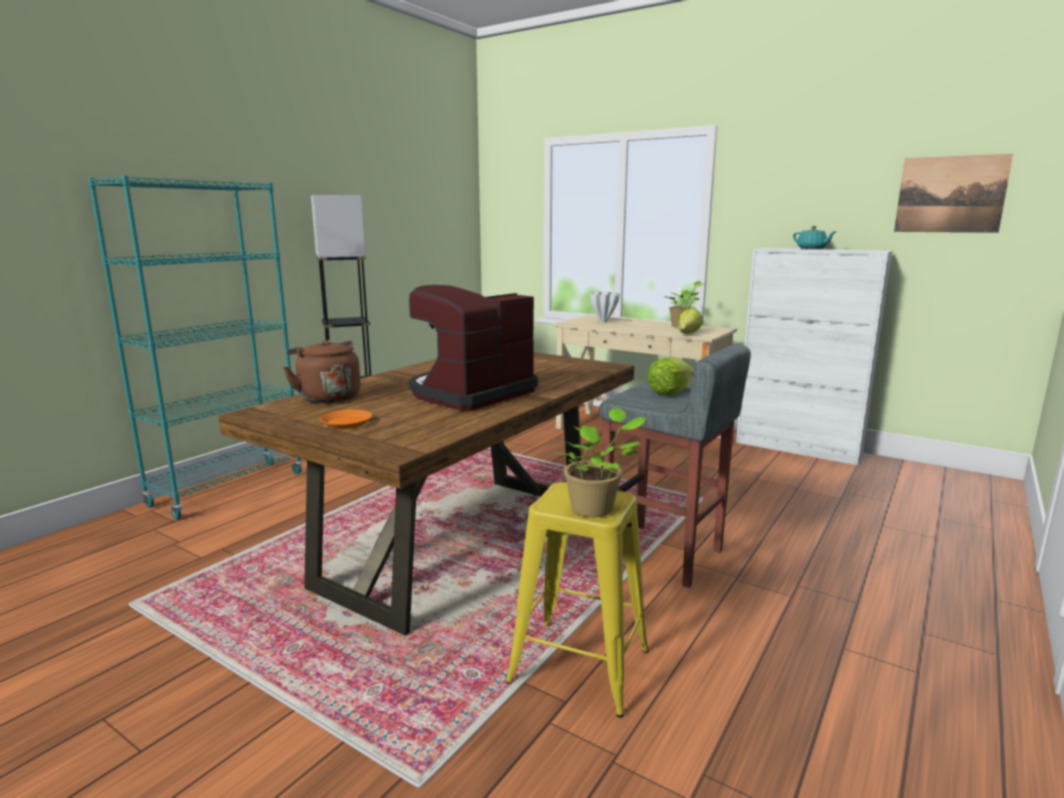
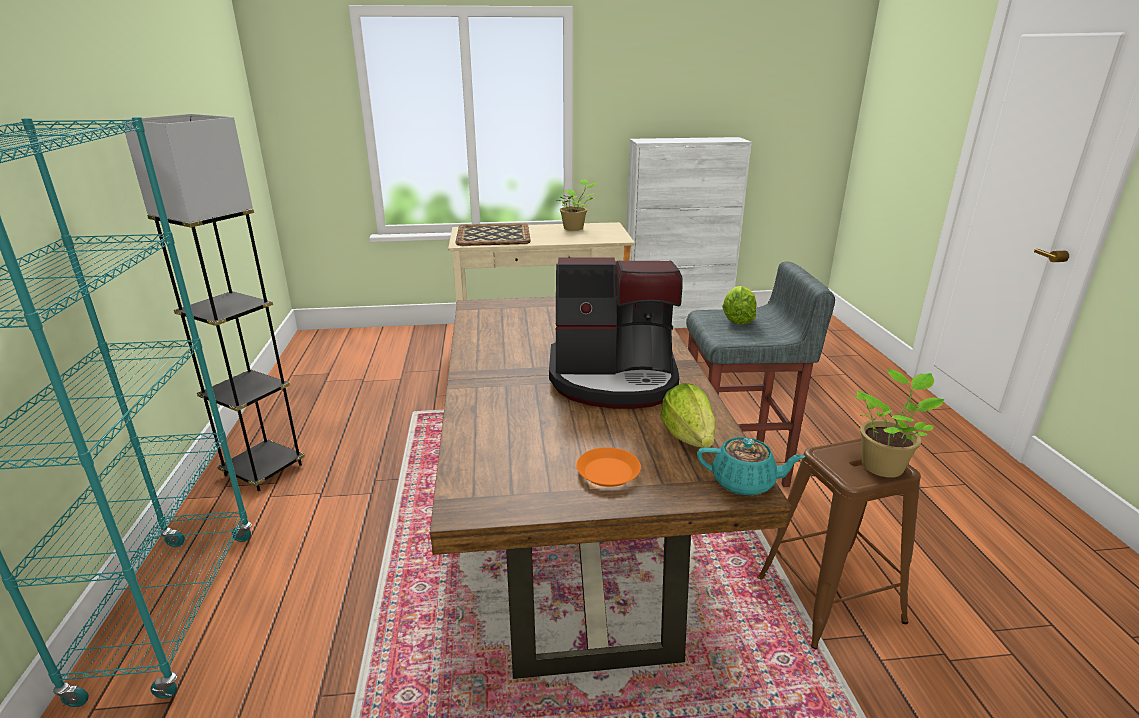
camera: 40 degrees left, 10 degrees up
brown kettle [283,340,361,403] -> none
coffee machine [409,285,538,411] -> coffee machine turned 90 degrees counterclockwise [549,257,683,409]
yellow stool [506,482,649,718] -> brown stool [758,438,921,649]
white vase [590,292,620,323] -> tray [455,223,531,246]
lettuce [678,308,703,334] -> lettuce moved to [660,383,716,448]
turquoise teapot [793,226,837,249] -> turquoise teapot moved to [697,437,806,496]
picture [894,154,1013,233] -> none

